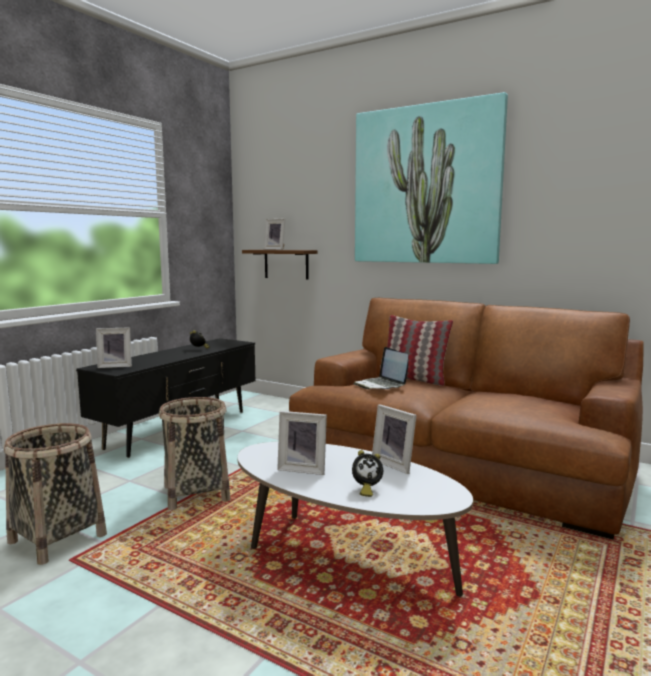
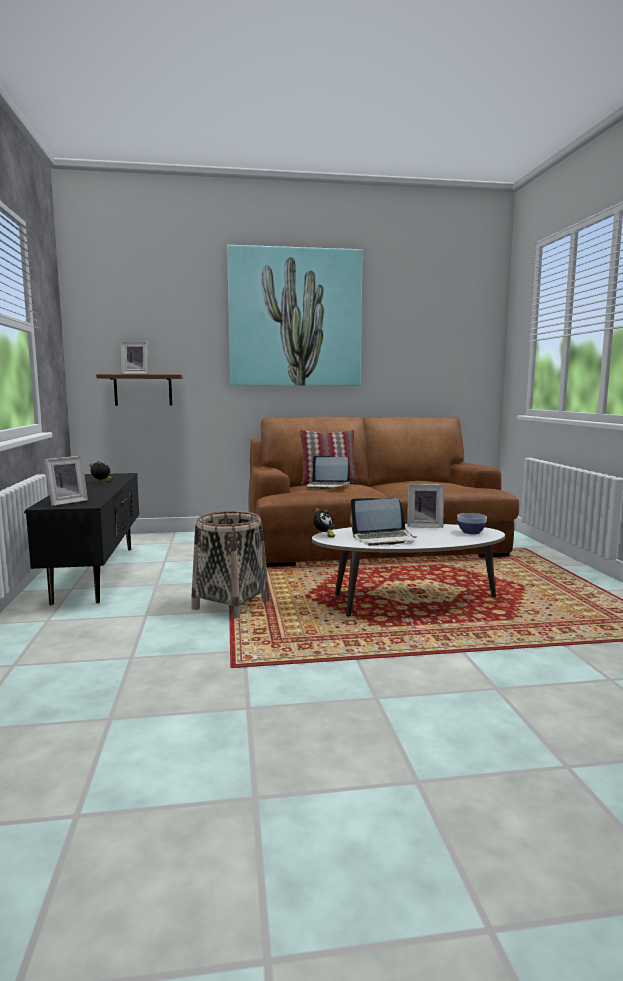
camera: 40 degrees left, 0 degrees up
basket [4,423,107,565] -> none
picture frame [277,411,327,475] -> laptop [350,498,417,546]
alarm clock [352,450,383,497] -> alarm clock moved to [313,508,335,537]
none -> bowl [457,513,487,535]

